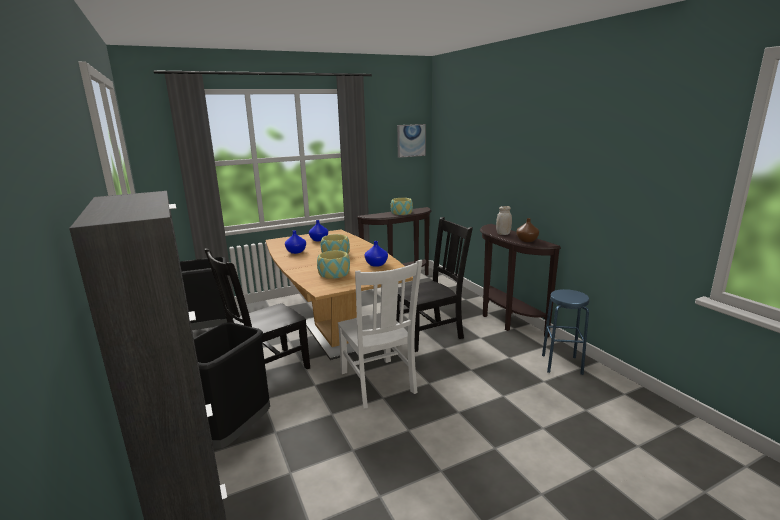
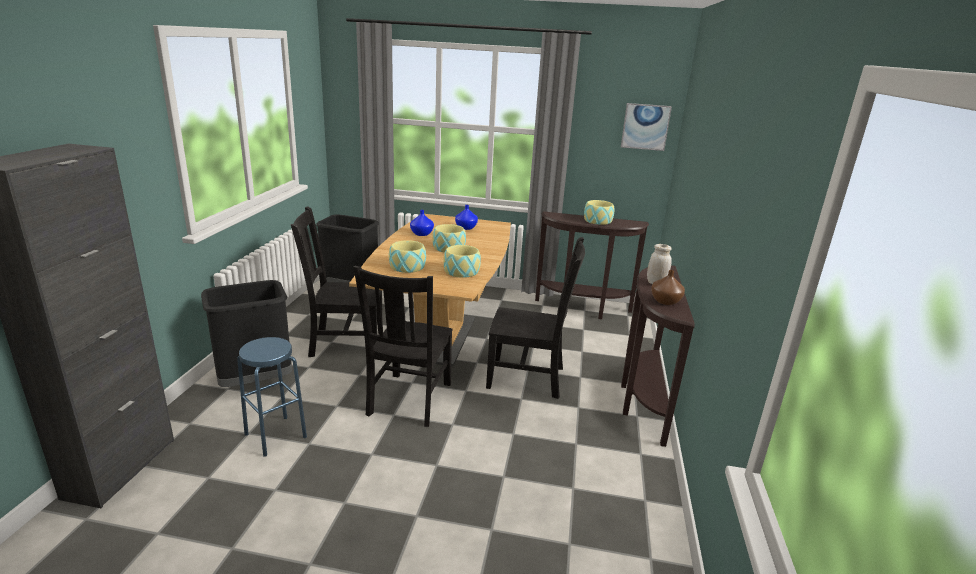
camera: 35 degrees right, 5 degrees up
white chair [338,260,422,408] -> black chair [353,266,453,427]
blue vase [365,241,388,267] -> bowl [443,245,481,278]
blue stool [542,289,589,375] -> blue stool moved to [237,337,307,457]

